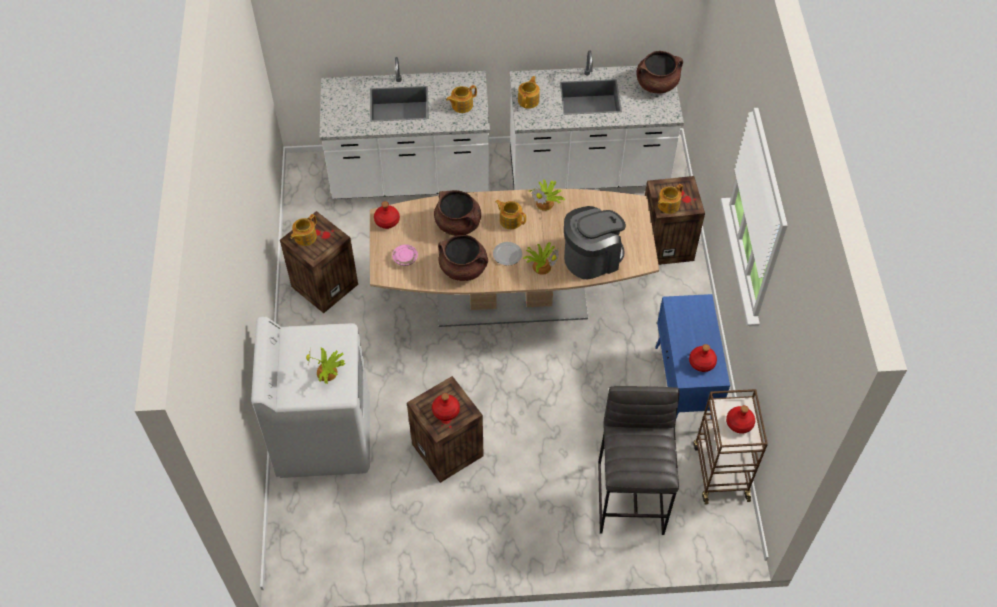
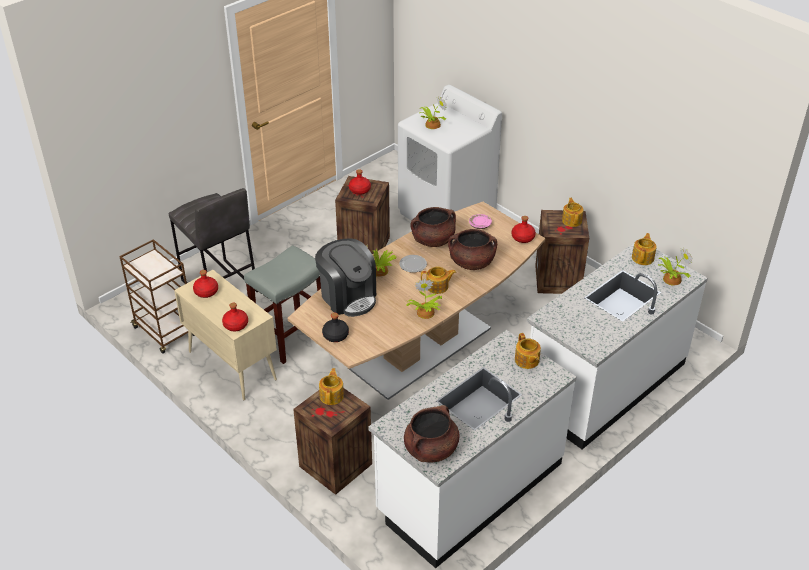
camera: 140 degrees right, 15 degrees down
teapot [446,85,477,113] -> teapot moved to [632,233,657,265]
coffee machine [564,206,626,279] -> coffee machine turned 60 degrees counterclockwise [315,238,376,317]
blue cabinet [655,294,730,419] -> beige cabinet [174,270,277,400]
red bottle [726,405,755,434] -> red bottle moved to [222,303,248,331]
none -> grey stool [244,245,321,364]
none -> black bottle [322,313,349,342]
none -> potted plant [658,248,693,286]

